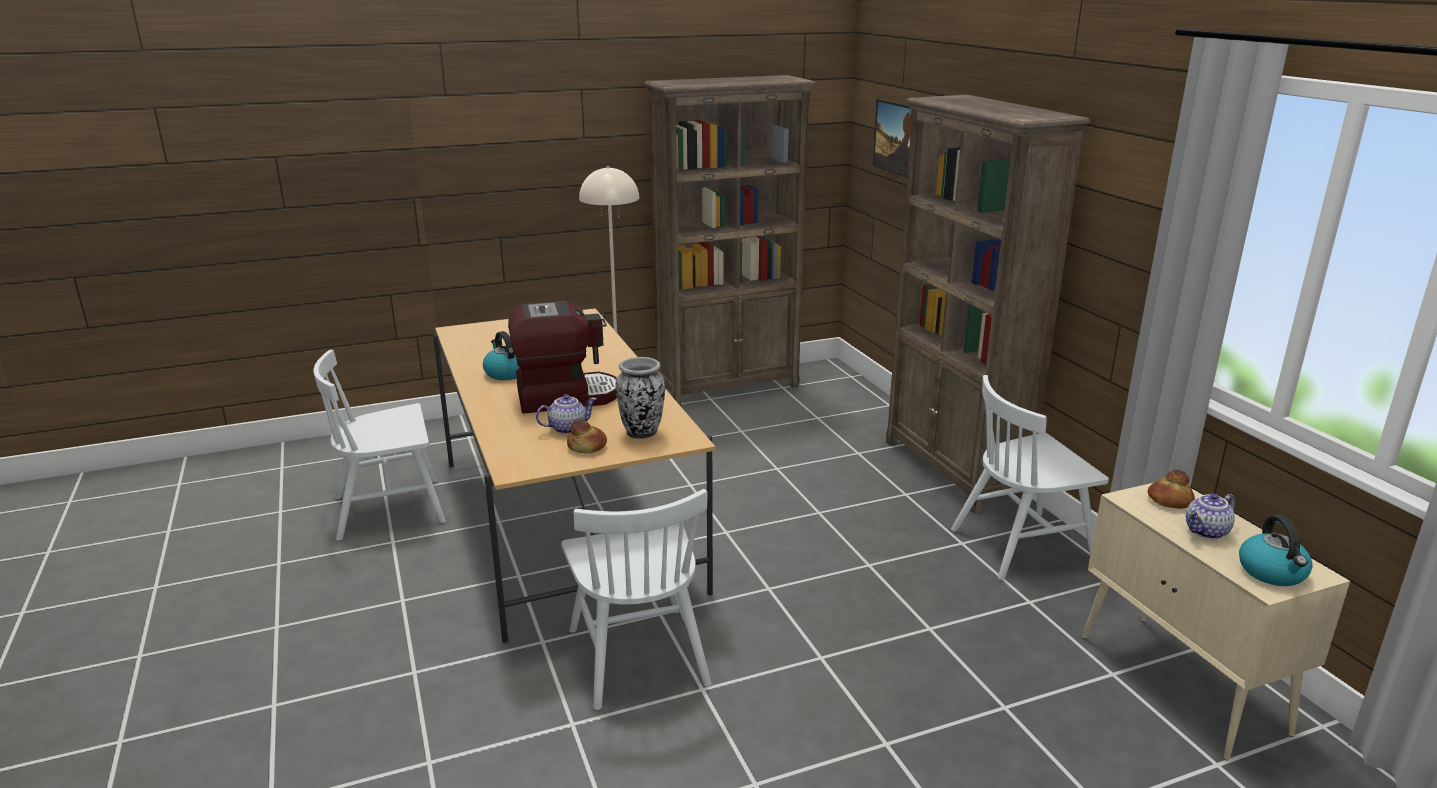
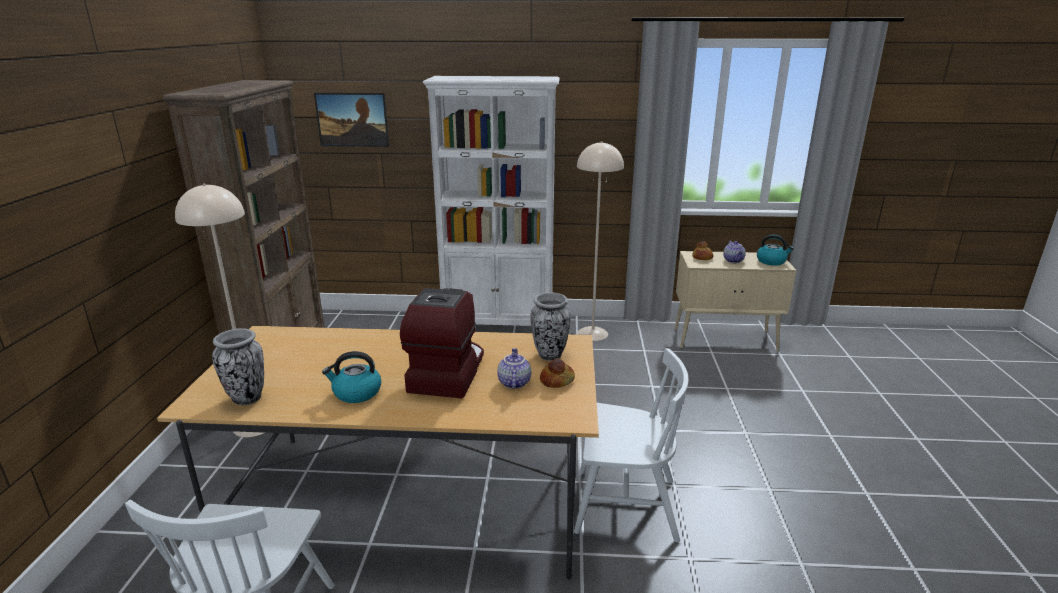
camera: 65 degrees left, 0 degrees up
brown bookcase [886,95,1090,514] -> white bookcase [423,76,560,326]
white chair [951,375,1109,580] -> beige floor lamp [577,141,624,341]
none -> vase [212,328,264,405]

